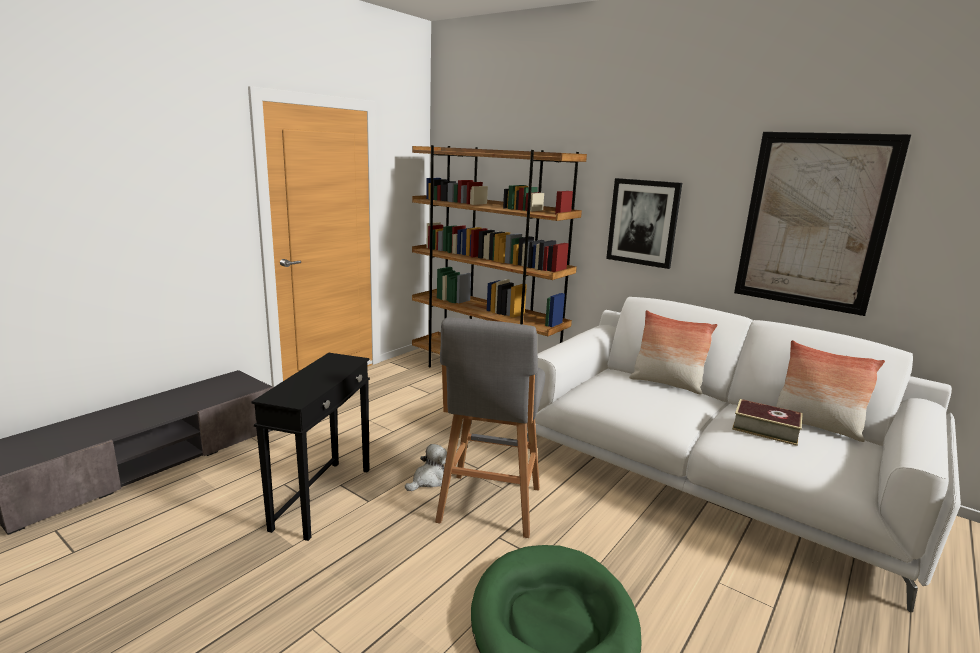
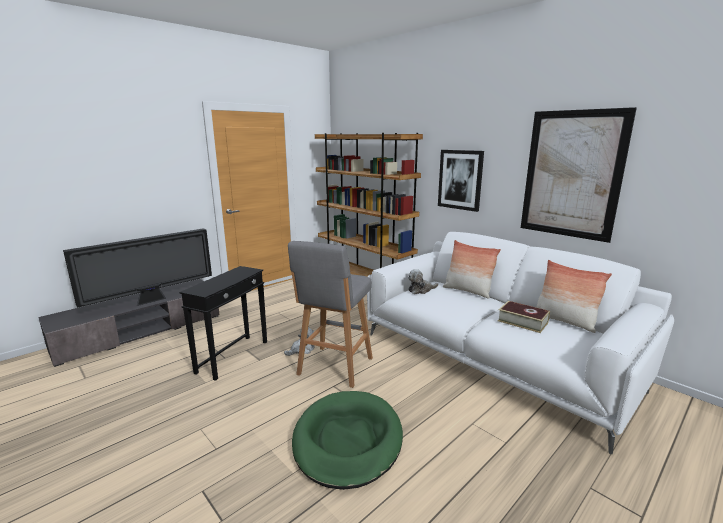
camera: 10 degrees right, 0 degrees up
none -> television [63,228,212,307]
none -> plush toy [408,269,438,294]

